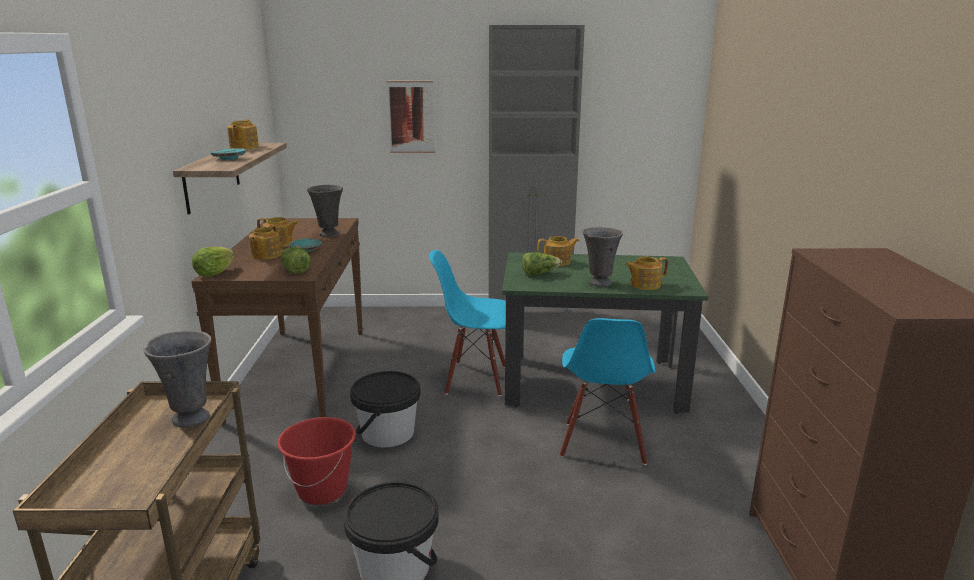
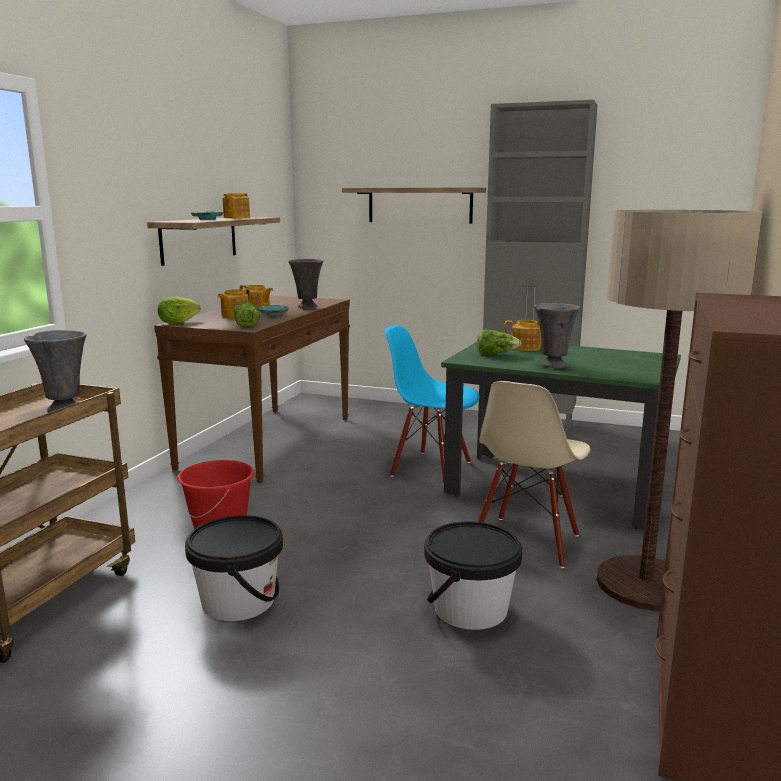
camera: 20 degrees right, 5 degrees down
black bucket [350,371,421,447] -> black bucket moved to [424,521,522,630]
picture [387,81,435,153] -> shelf [342,188,486,224]
blue chair [560,318,655,465] -> beige chair [478,381,590,568]
teapot [625,257,668,290] -> none
none -> floor lamp [597,210,762,611]

